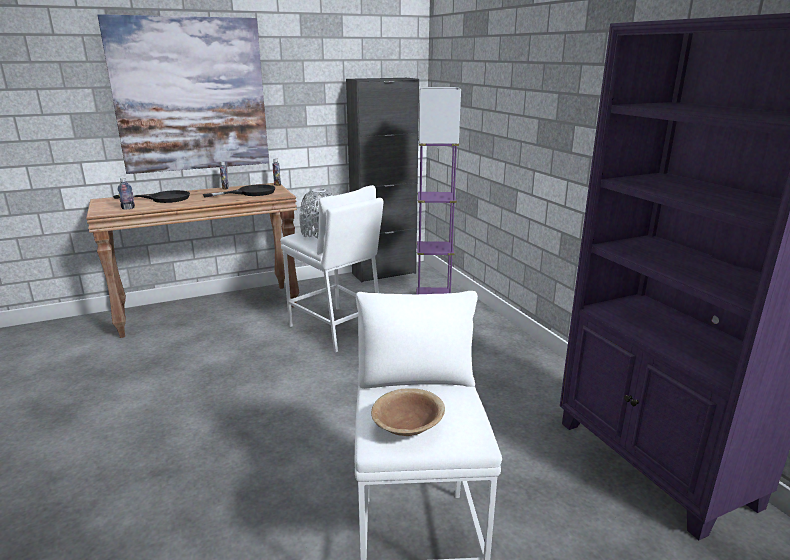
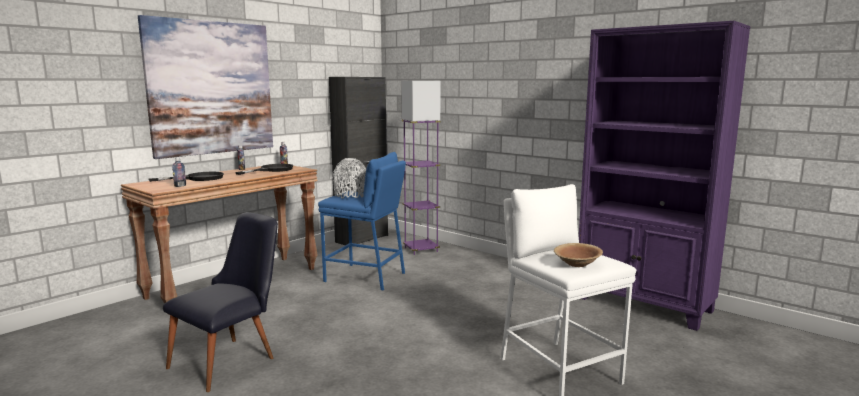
camera: 25 degrees left, 10 degrees down
white stool [280,185,383,352] -> blue stool [318,152,406,290]
none -> black chair [163,212,278,392]

